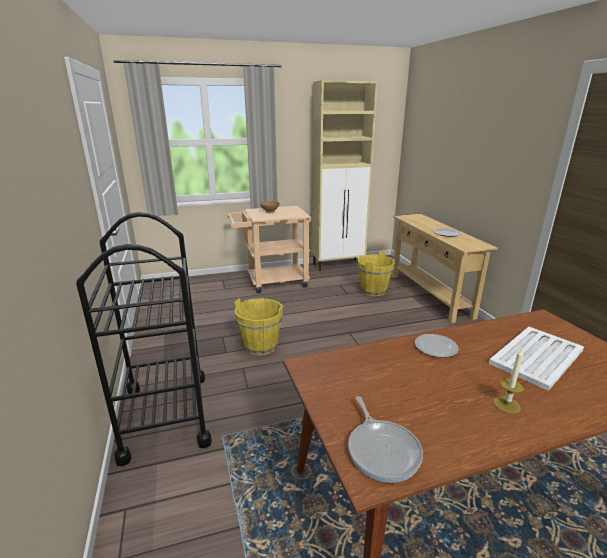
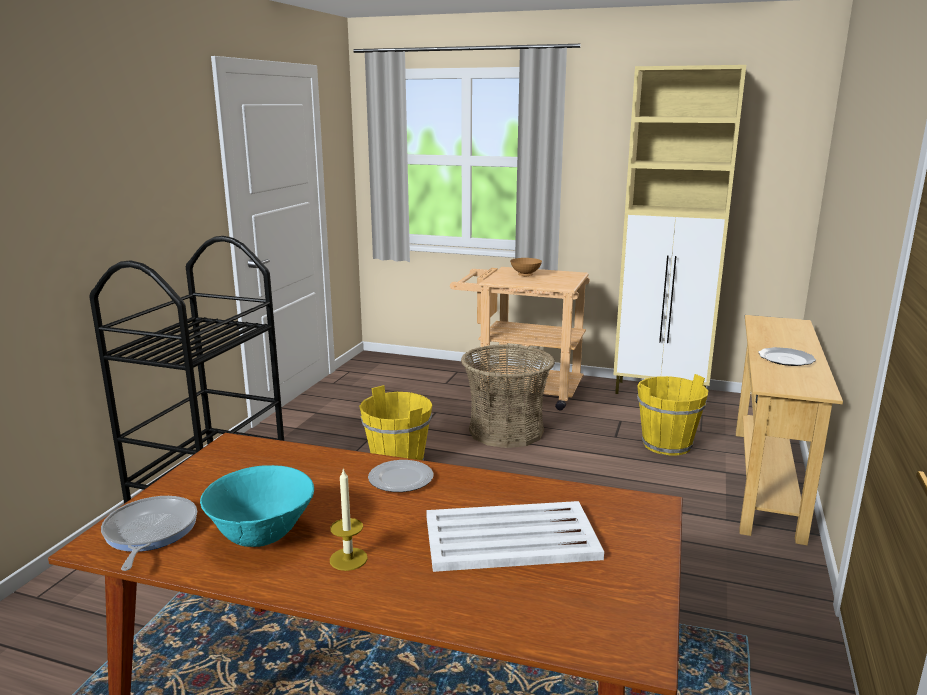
camera: 35 degrees right, 5 degrees down
frying pan [348,396,423,483] -> frying pan turned 150 degrees clockwise [101,496,197,571]
none -> turquoise bowl [200,465,314,547]
none -> basket [461,344,555,448]

